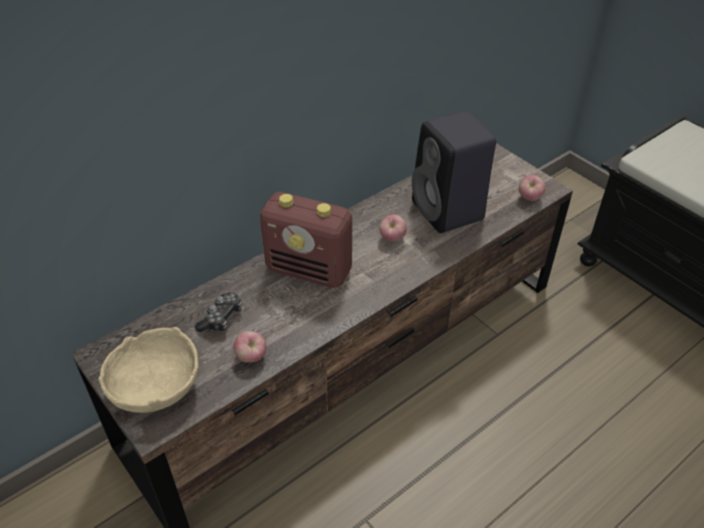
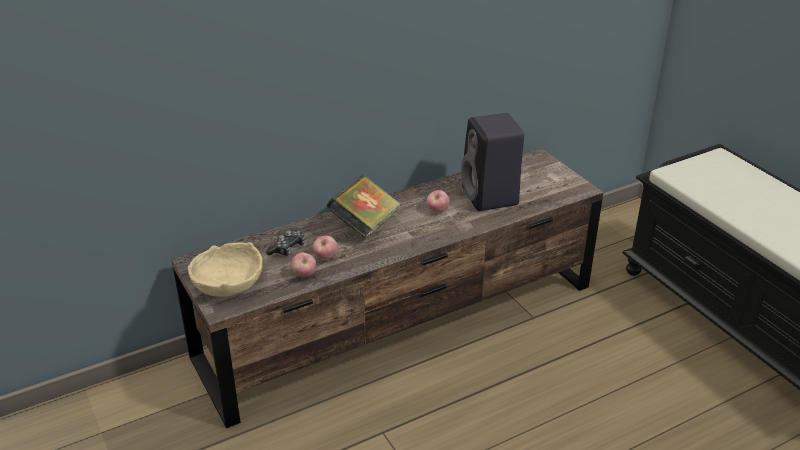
camera: 10 degrees right, 10 degrees down
radio [260,192,352,288] -> book [326,175,400,239]
apple [519,175,546,201] -> apple moved to [313,236,338,260]

